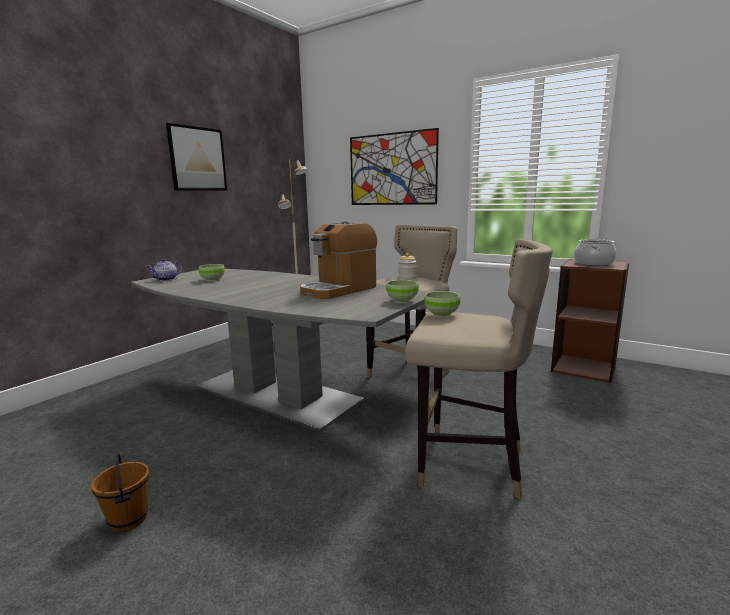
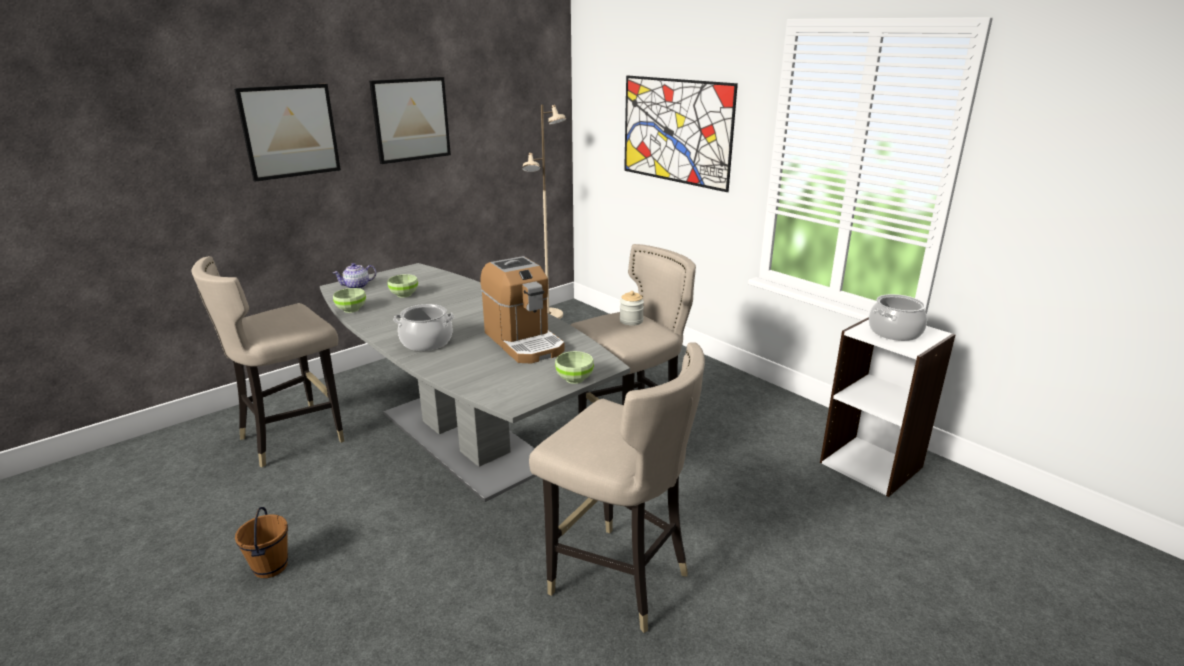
camera: 15 degrees right, 10 degrees up
coffee machine [300,221,377,299] -> coffee machine turned 90 degrees counterclockwise [480,256,565,364]
green bowl [424,291,460,317] -> green bowl moved to [333,288,366,313]
brown bookcase [551,259,629,383] -> white bookcase [820,317,956,497]
none -> beige stool [191,256,344,468]
none -> picture [234,84,341,182]
none -> cooking pot [394,304,454,351]

